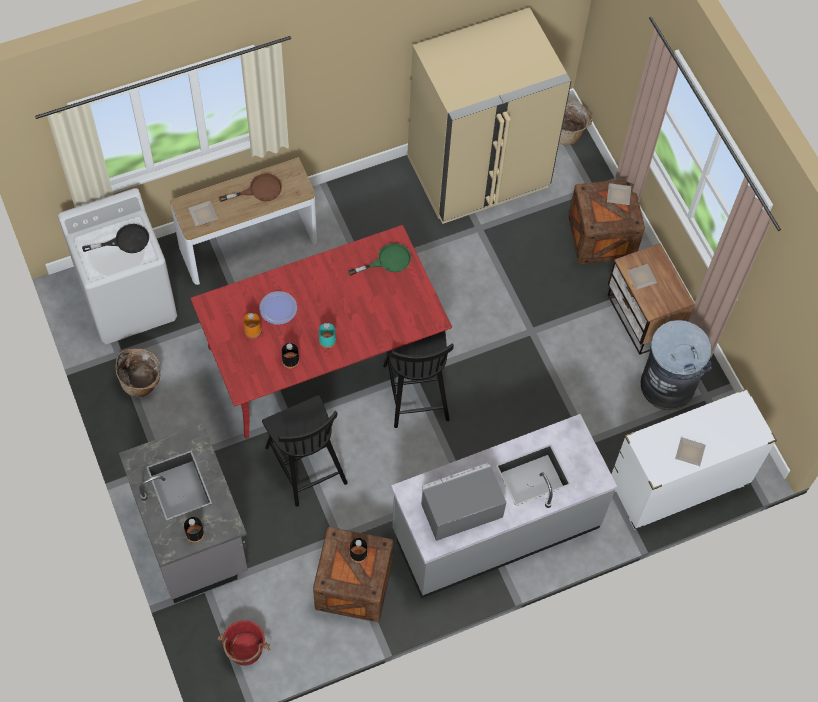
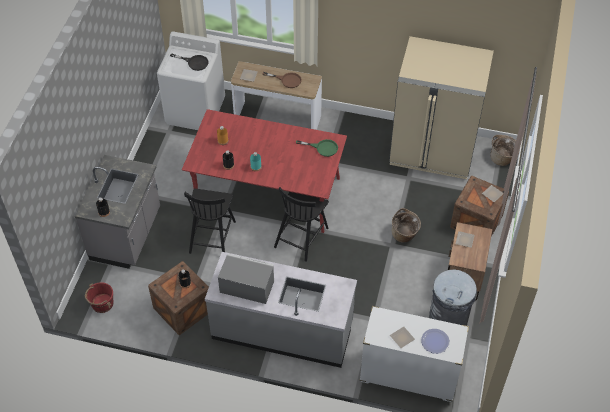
camera: 40 degrees right, 10 degrees down
basket [116,349,161,397] -> basket moved to [392,208,421,242]
plate [259,291,297,325] -> plate moved to [421,329,450,354]

